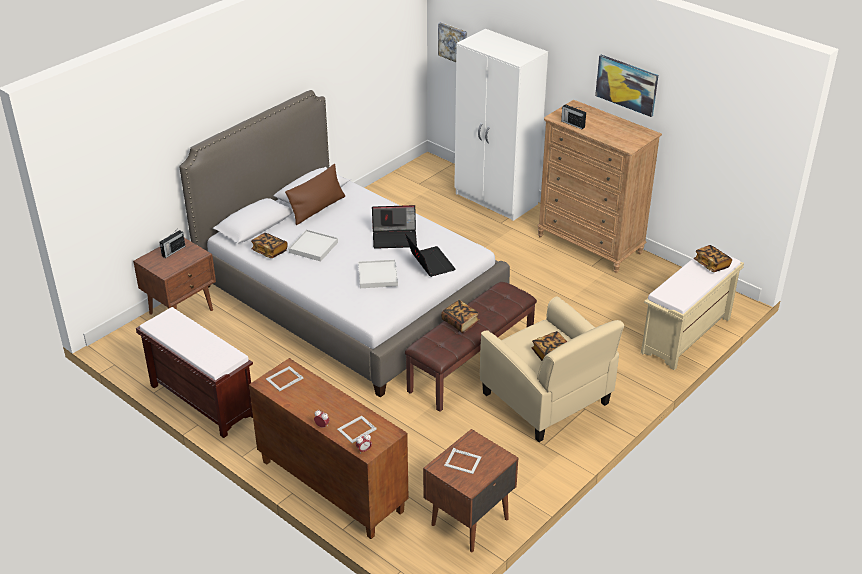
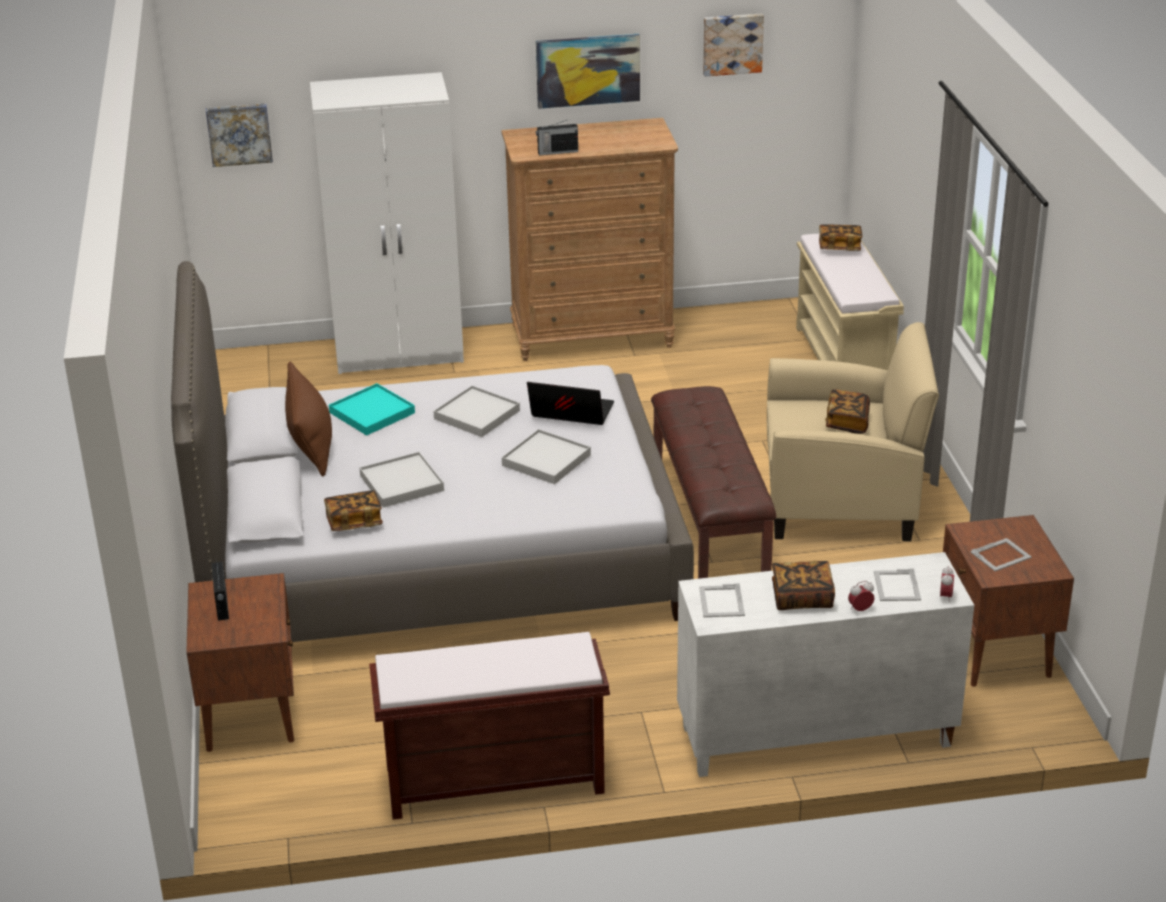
camera: 50 degrees left, 5 degrees down
brown cabinet [249,358,409,539] -> white cabinet [677,552,974,777]
laptop [372,205,417,249] -> white tray [433,386,520,437]
book [441,300,480,333] -> book moved to [772,561,835,610]
none -> turquoise tray [329,383,415,435]
none -> picture [703,13,764,77]

